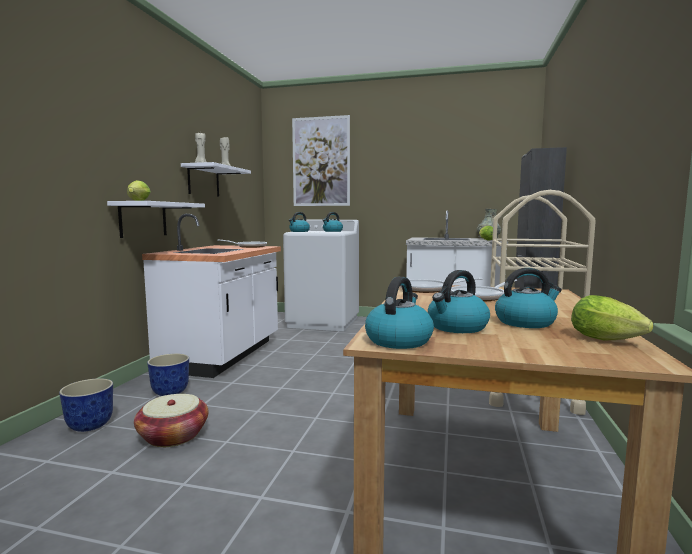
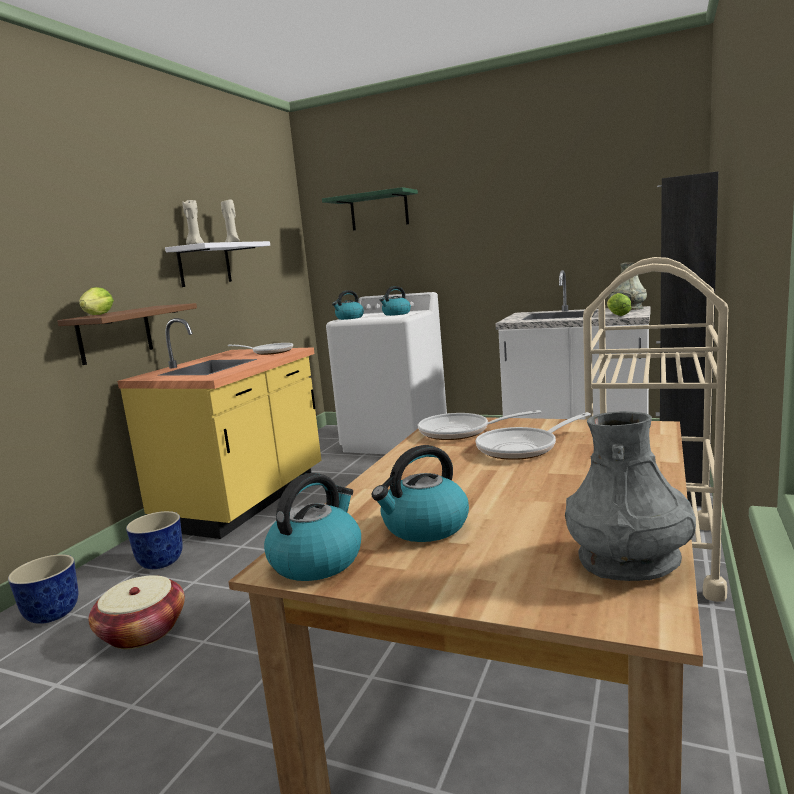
camera: 10 degrees right, 5 degrees up
white shelf [107,201,205,238] -> brown shelf [57,303,197,365]
white counter [142,214,281,378] -> yellow counter [117,318,321,539]
picture [292,115,350,206] -> green shelf [322,187,418,231]
kettle [495,268,562,328] -> none
lettuce [571,295,653,340] -> grey vase [565,411,696,581]

